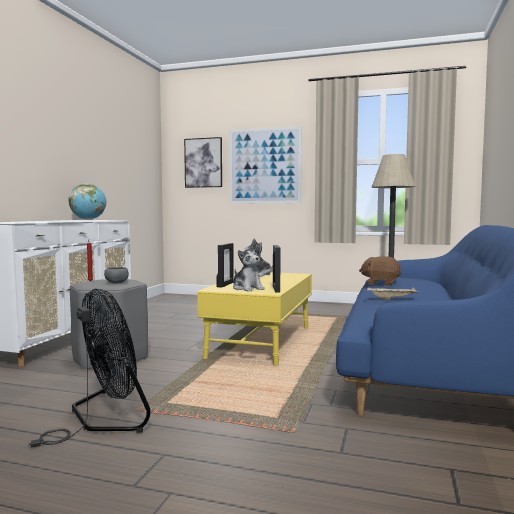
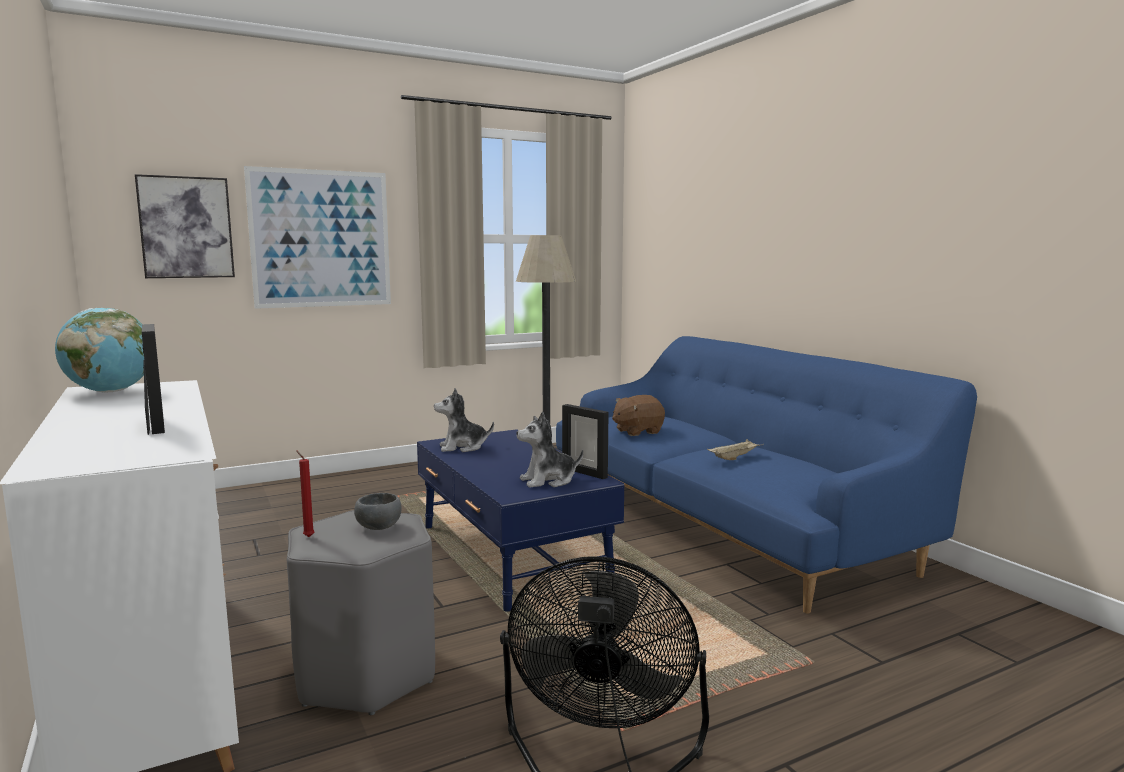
camera: 45 degrees left, 5 degrees up
yellow coffee table [197,272,312,366] -> blue coffee table [417,429,625,612]
picture frame [217,243,234,287] -> picture frame moved to [142,324,165,435]
plush toy [233,244,265,292] -> plush toy turned 150 degrees clockwise [516,412,583,488]

